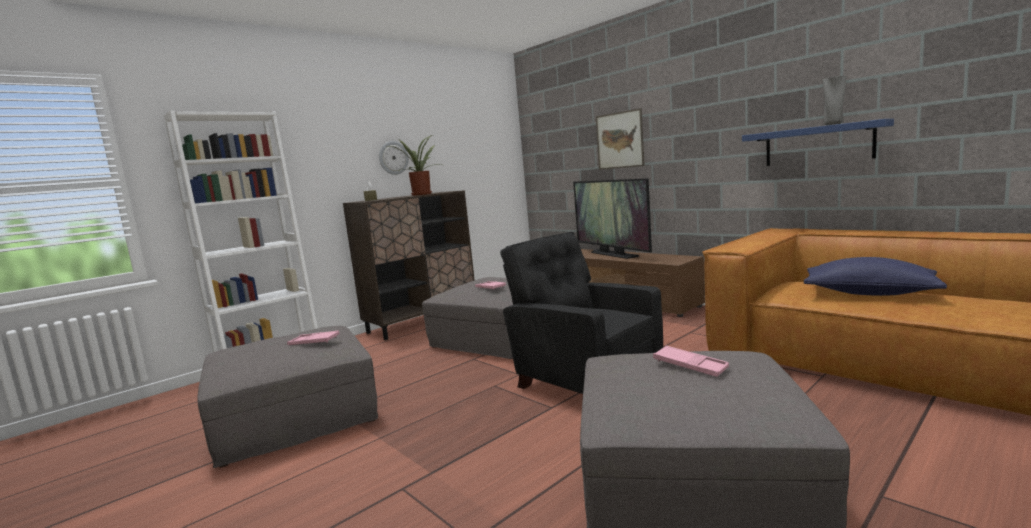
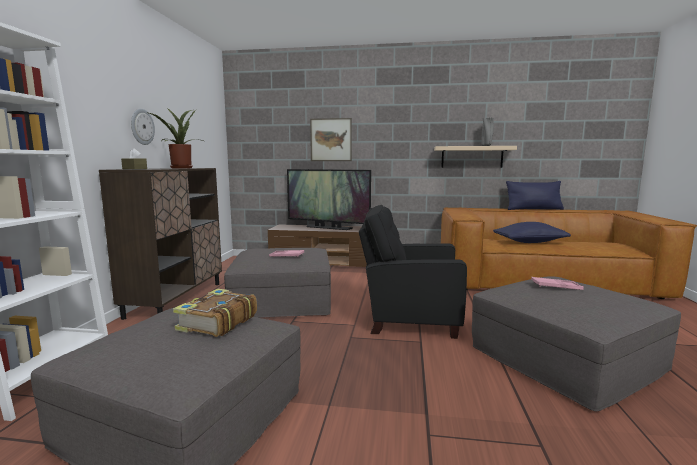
camera: 40 degrees left, 0 degrees up
pink tray [287,330,340,345] -> book [173,289,257,337]
blue shelf [742,119,894,166] -> beige shelf [434,146,517,168]
none -> blue pillow [506,181,564,210]

